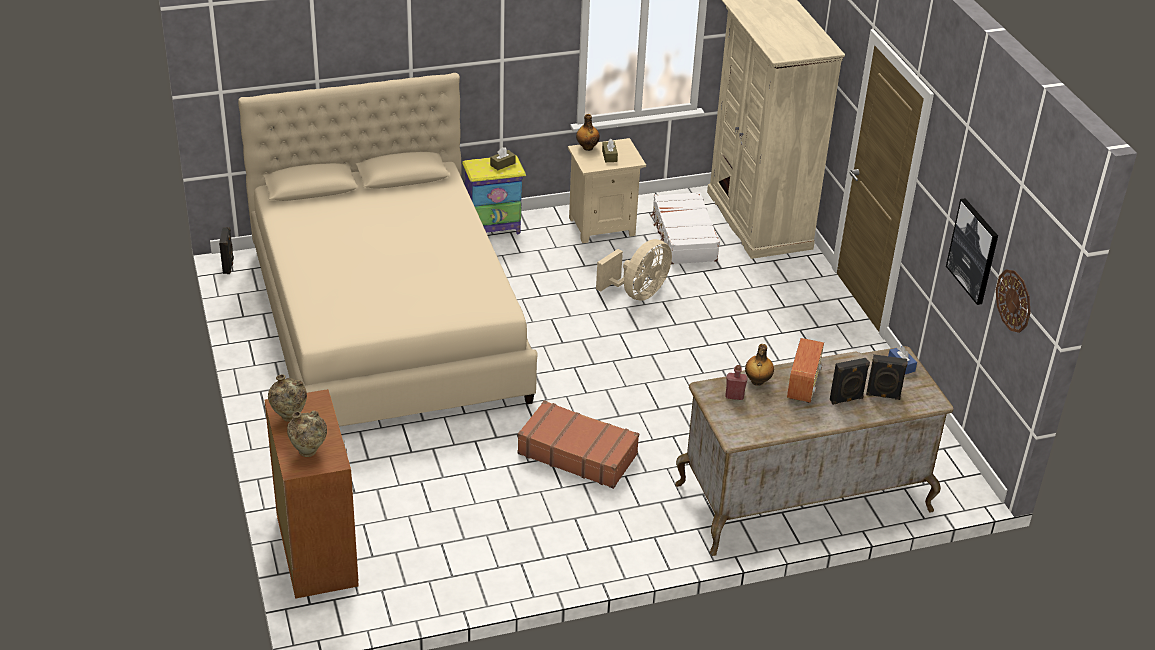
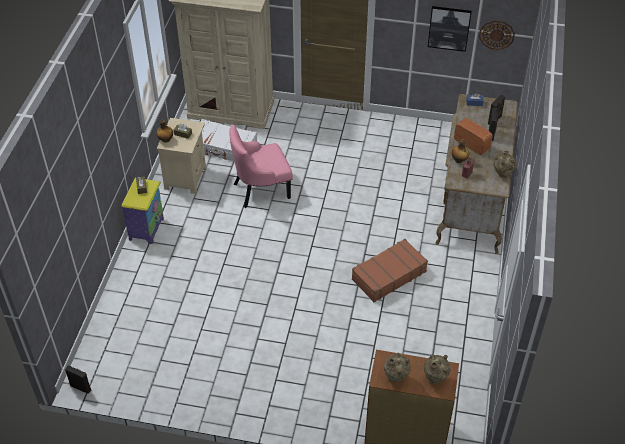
camera: 60 degrees left, 10 degrees up
beige bed [238,73,538,427] -> none
beige fan [596,239,672,301] -> pink armchair [229,125,293,208]
none -> beige vase [493,151,516,178]

